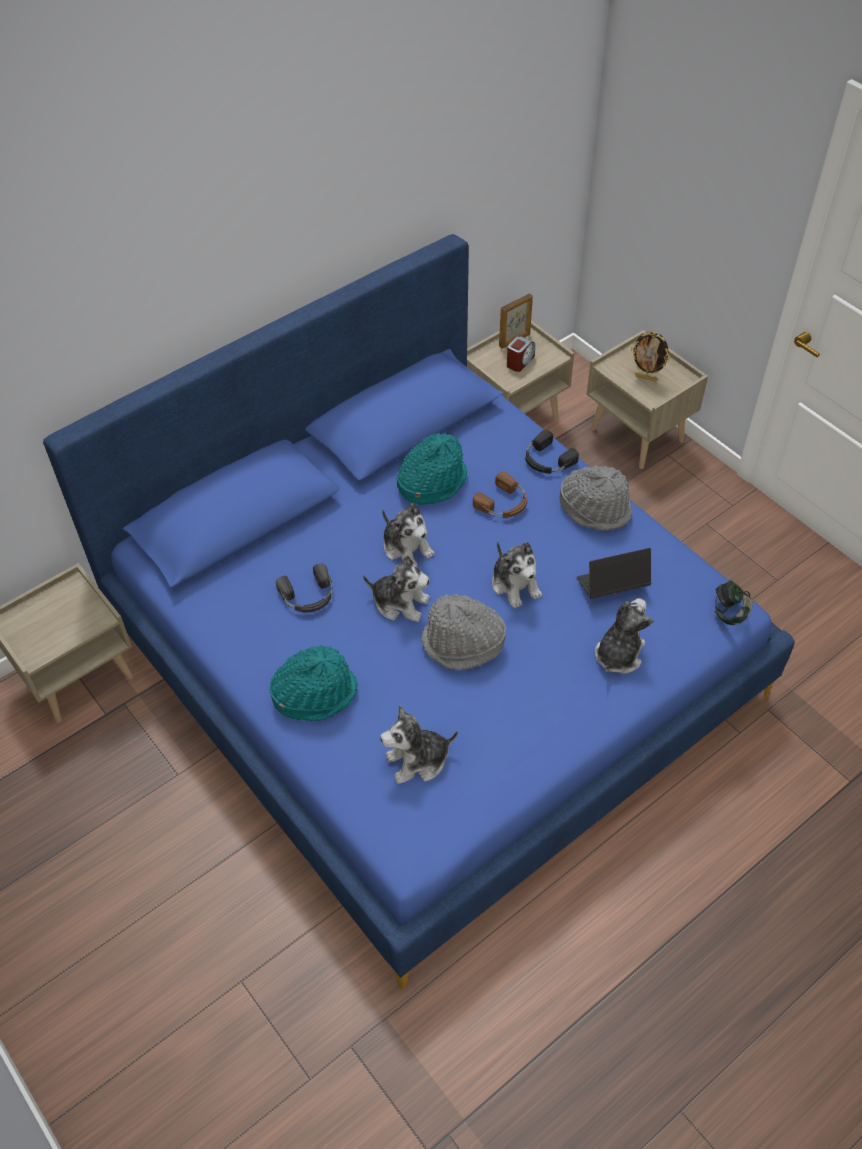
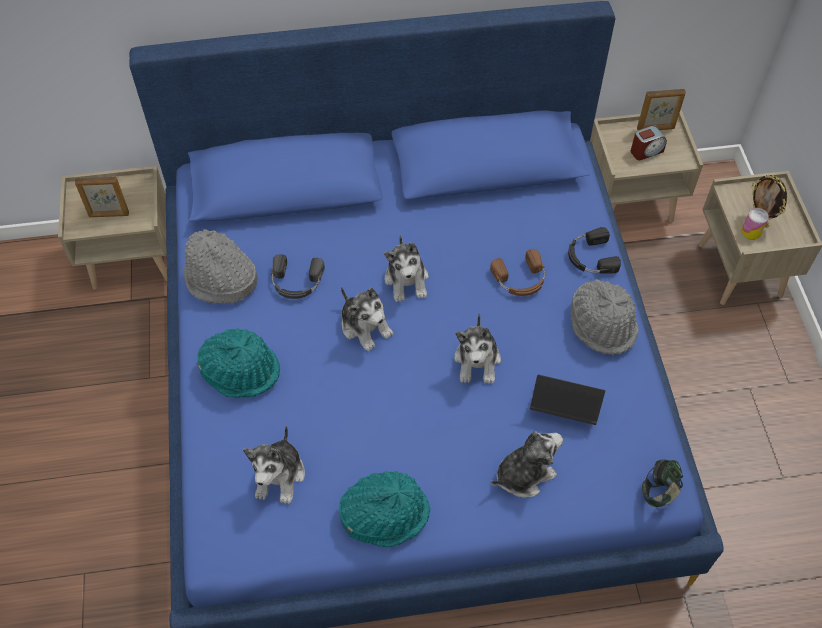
camera: 30 degrees right, 5 degrees up
plush toy [380,705,458,784] -> plush toy turned 90 degrees counterclockwise [243,425,305,504]
turquoise hat [397,433,467,505] -> turquoise hat moved to [339,471,430,547]
grey hat [421,594,506,670] -> grey hat moved to [183,229,258,304]
none -> picture frame [75,177,129,217]
none -> can [741,208,769,240]

